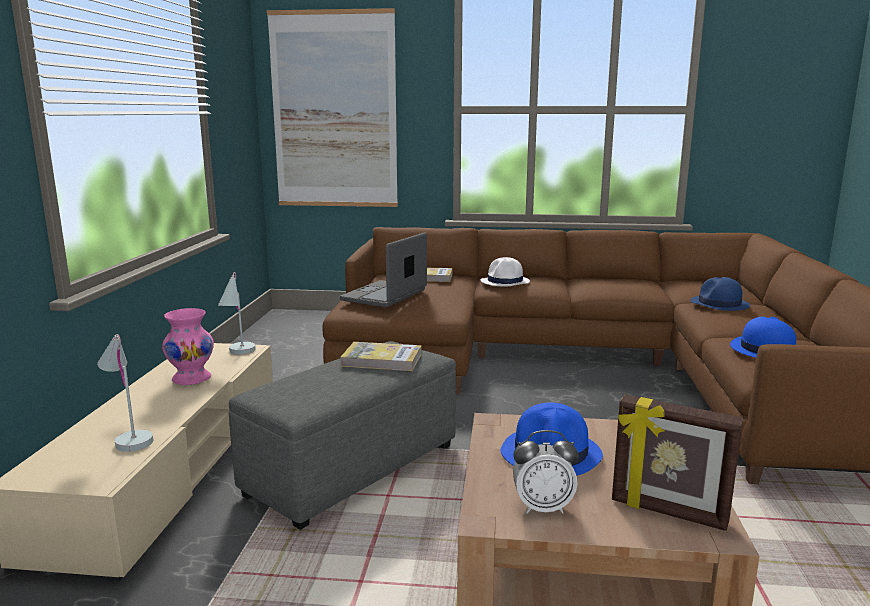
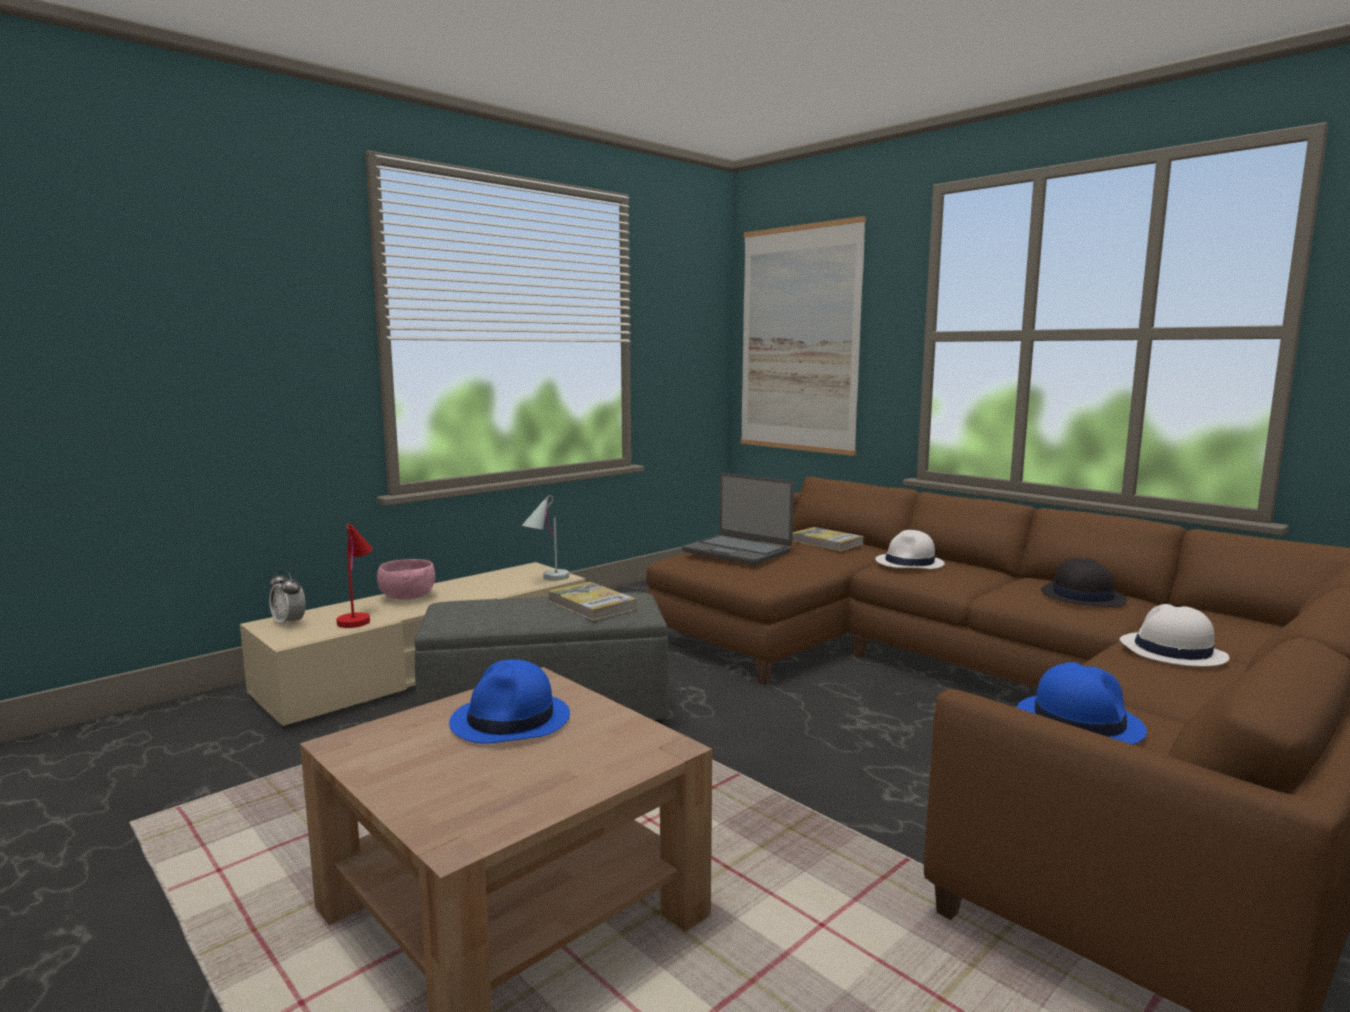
camera: 40 degrees right, 5 degrees down
white table lamp [97,334,153,452] -> red table lamp [337,523,372,628]
pink vase [162,308,214,385] -> none
laptop [340,232,427,307] -> laptop turned 120 degrees counterclockwise [682,473,794,565]
alarm clock [513,430,579,514] -> alarm clock moved to [269,569,306,627]
picture frame [612,394,743,531] -> none
blue hat [690,277,750,311] -> white hat [1119,604,1229,667]
none -> pink bowl [377,559,436,600]
none -> black hat [1041,558,1127,607]

